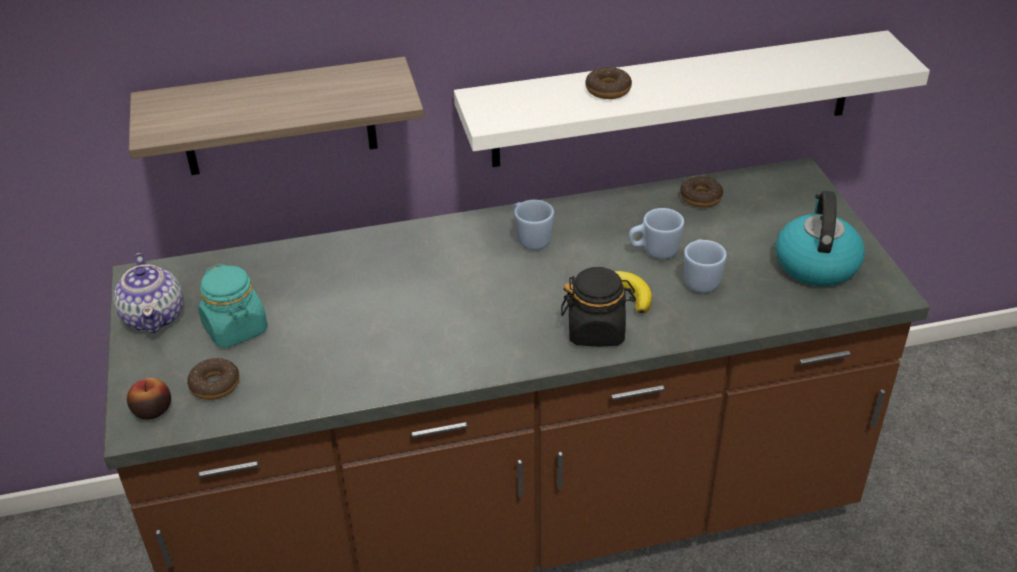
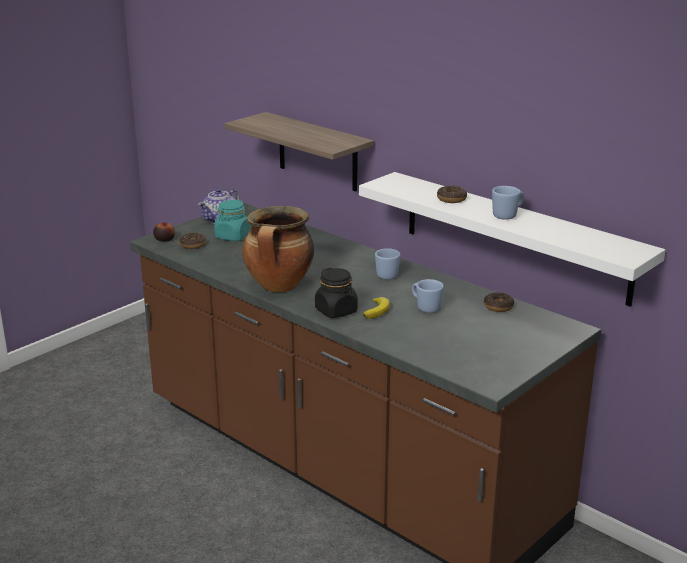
camera: 55 degrees right, 15 degrees down
blue mug [684,239,727,293] -> blue mug moved to [492,186,524,220]
kettle [776,191,865,286] -> none
none -> cooking pot [242,206,314,292]

